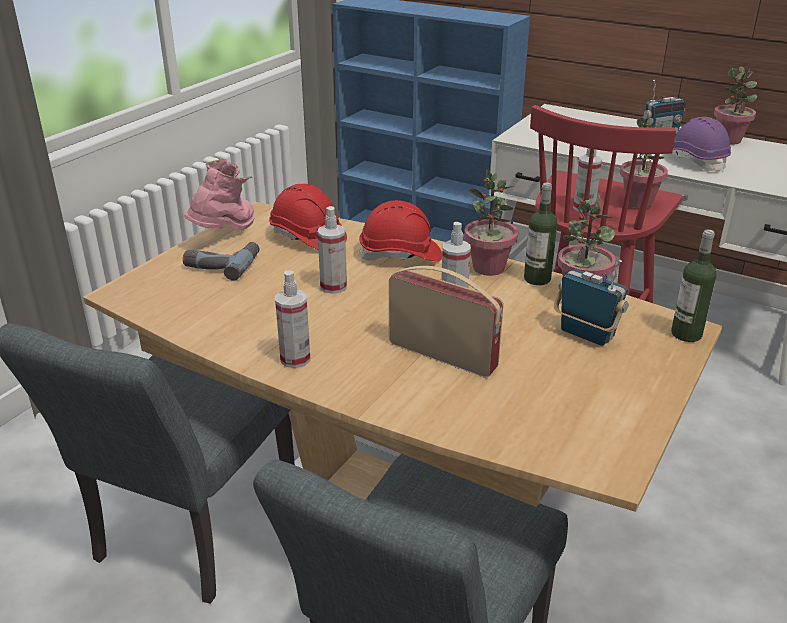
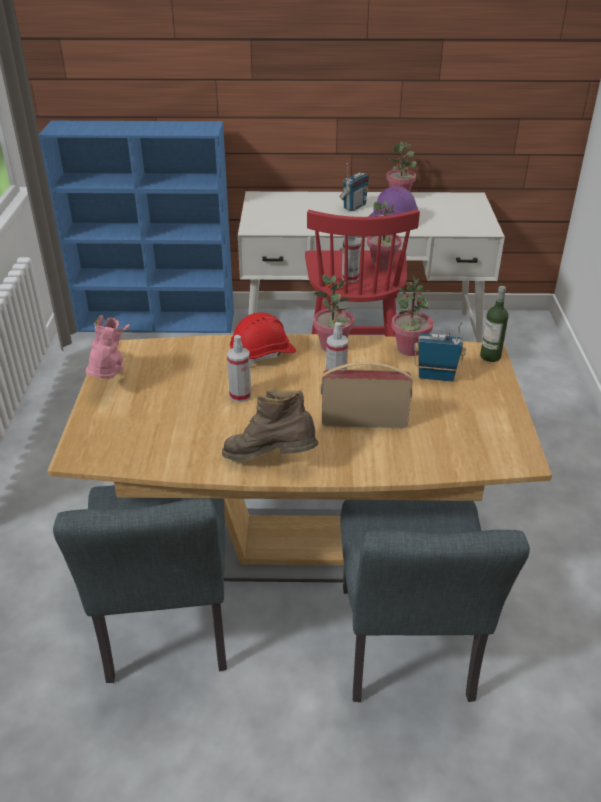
camera: 30 degrees left, 5 degrees up
power drill [183,242,260,280] -> none
red hard hat [269,184,347,250] -> none
spray bottle [275,270,311,368] -> brown boot [222,390,318,461]
bottle [524,182,557,285] -> none

